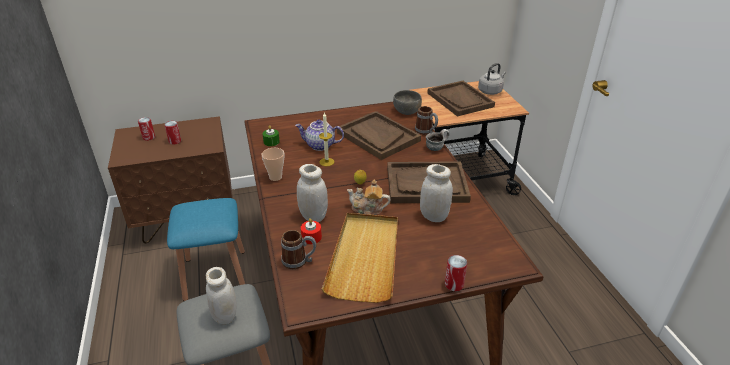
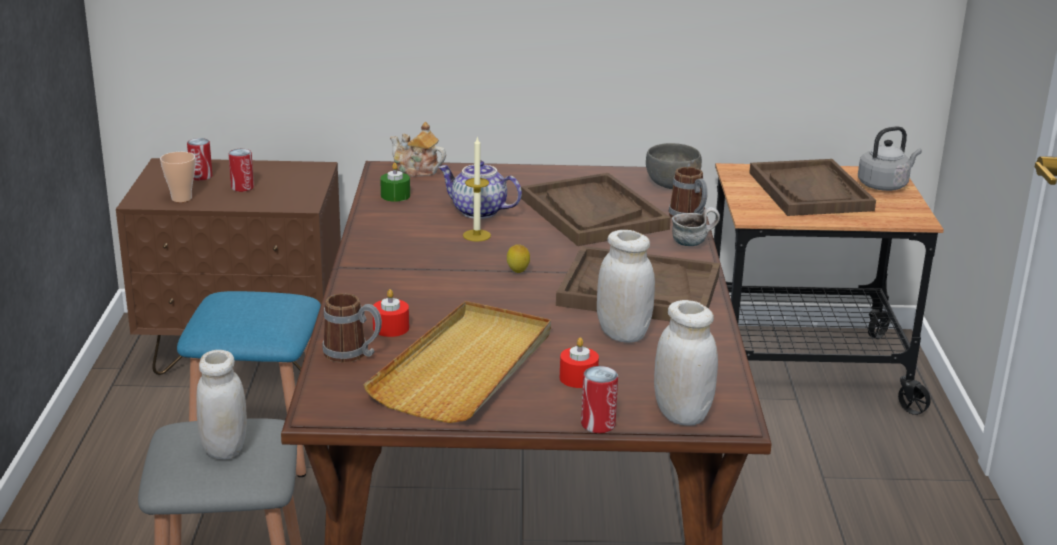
camera: 15 degrees right, 10 degrees down
cup [262,148,284,181] -> cup moved to [160,152,196,202]
white jar [297,164,328,222] -> white jar moved to [654,300,718,426]
teapot [347,180,391,215] -> teapot moved to [390,122,446,177]
none -> red candle [560,337,599,388]

